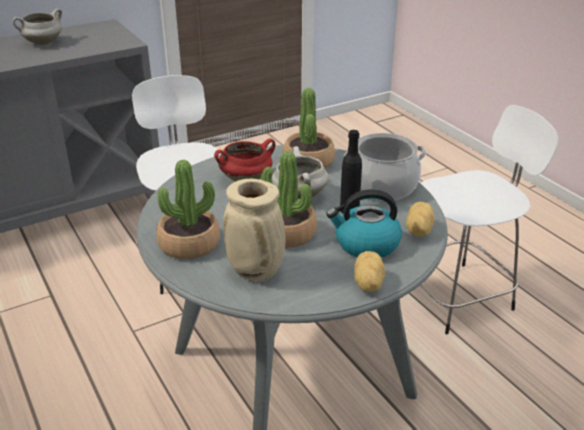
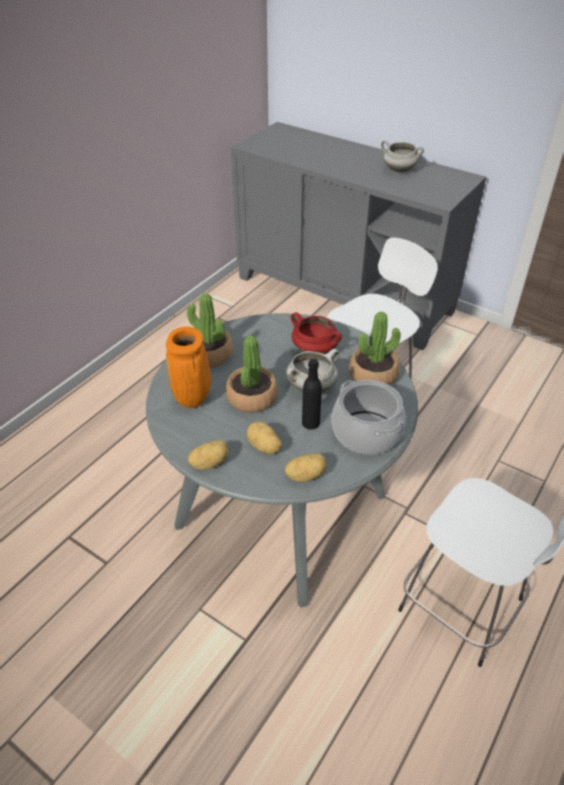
camera: 65 degrees right, 10 degrees up
beige vase [223,179,285,281] -> orange vase [166,327,211,408]
kettle [326,189,402,258] -> potato [246,421,282,454]

